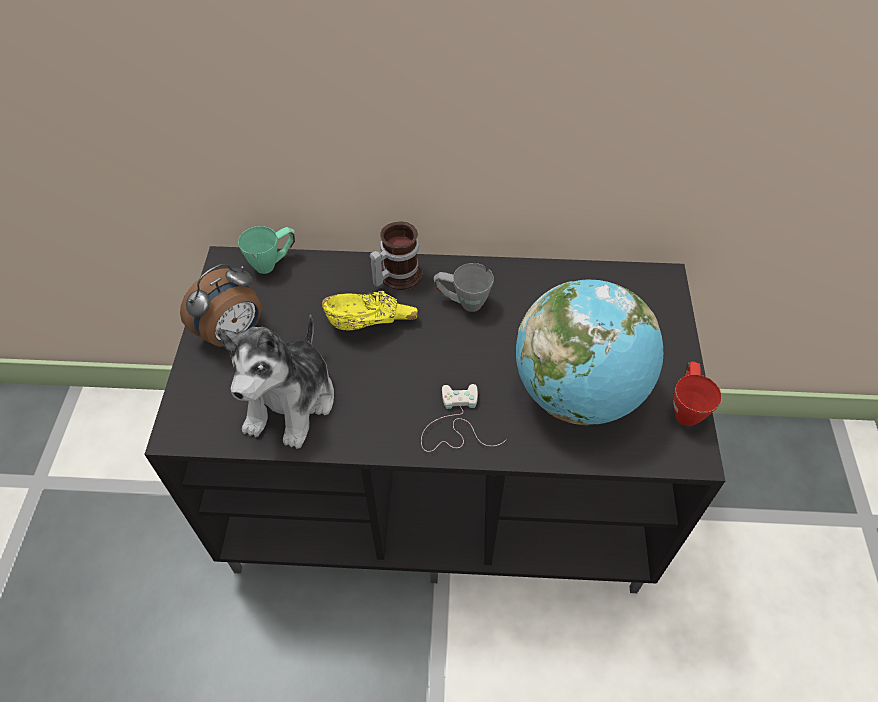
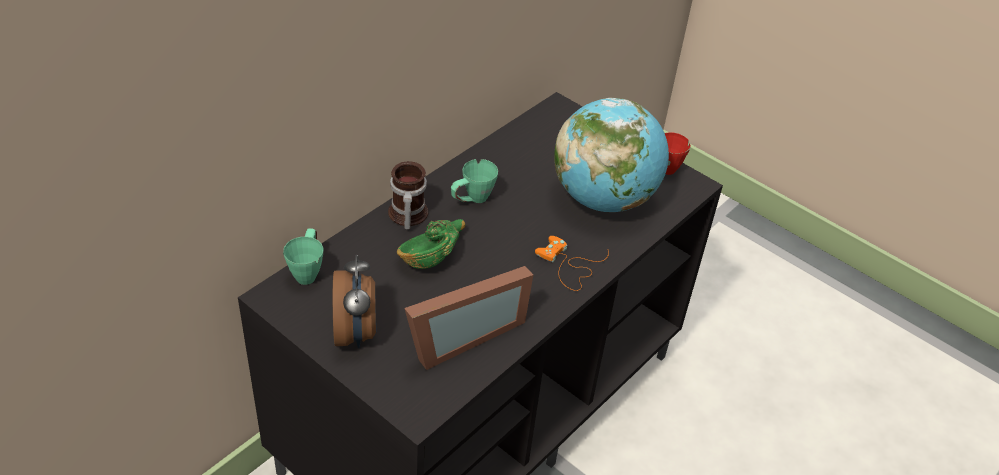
camera: 55 degrees left, 10 degrees down
plush toy [217,315,334,449] -> picture frame [404,266,533,370]
yellow bowl [322,291,418,330] -> green bowl [397,219,465,269]
white game controller [421,384,507,452] -> orange game controller [535,236,609,291]
grey mug [434,263,494,312] -> green mug [451,159,498,203]

